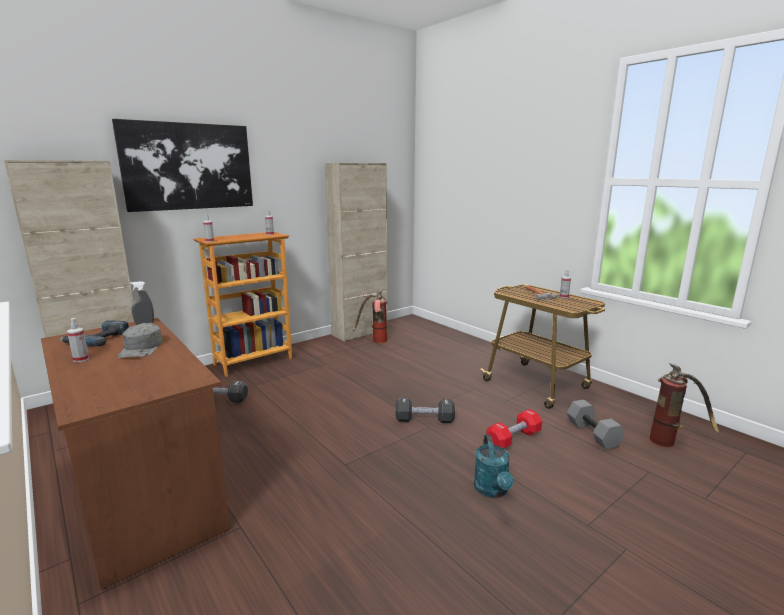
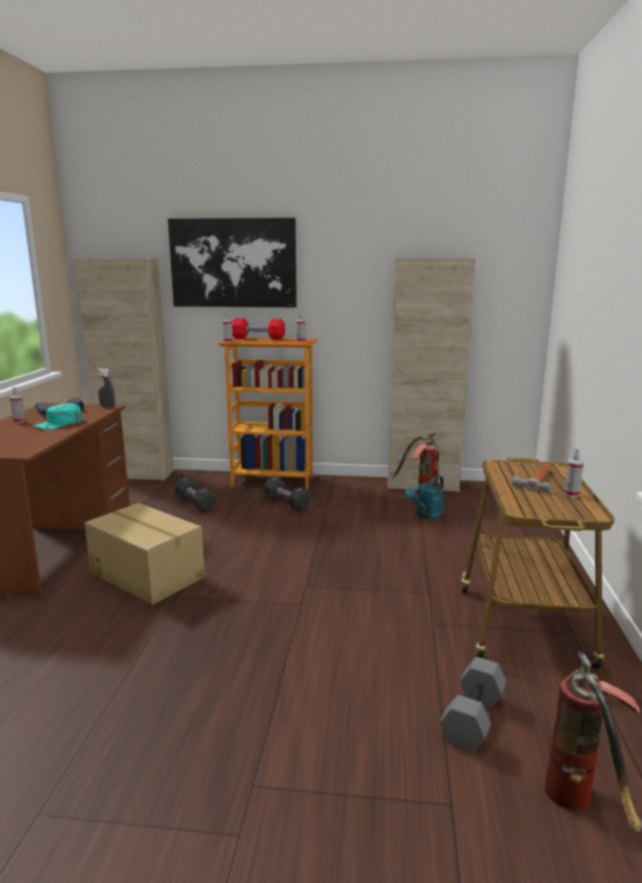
camera: 45 degrees right, 0 degrees up
grey cap [117,323,163,358] -> turquoise cap [33,403,82,429]
black dumbbell [396,398,455,423] -> black dumbbell moved to [264,477,310,511]
turquoise watering can [474,435,514,498] -> turquoise watering can moved to [404,475,444,519]
red dumbbell [486,409,542,448] -> red dumbbell moved to [232,318,285,340]
none -> cardboard box [85,503,205,605]

